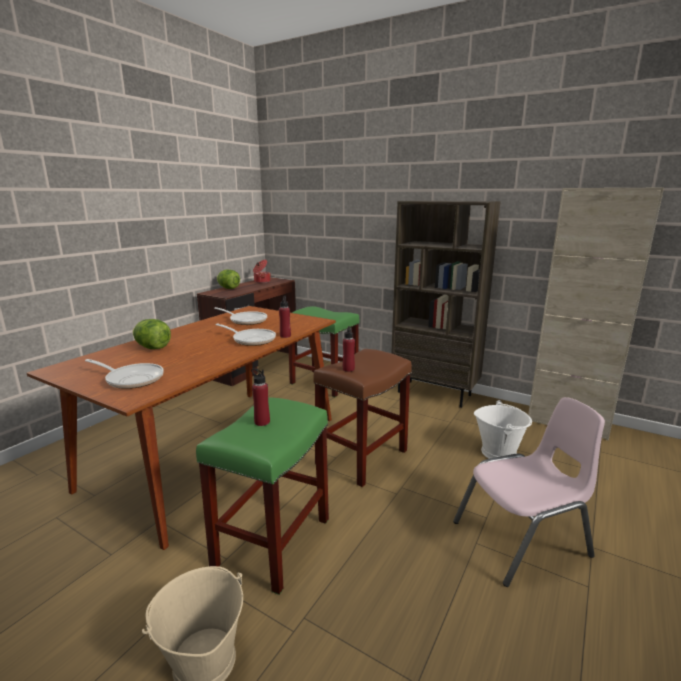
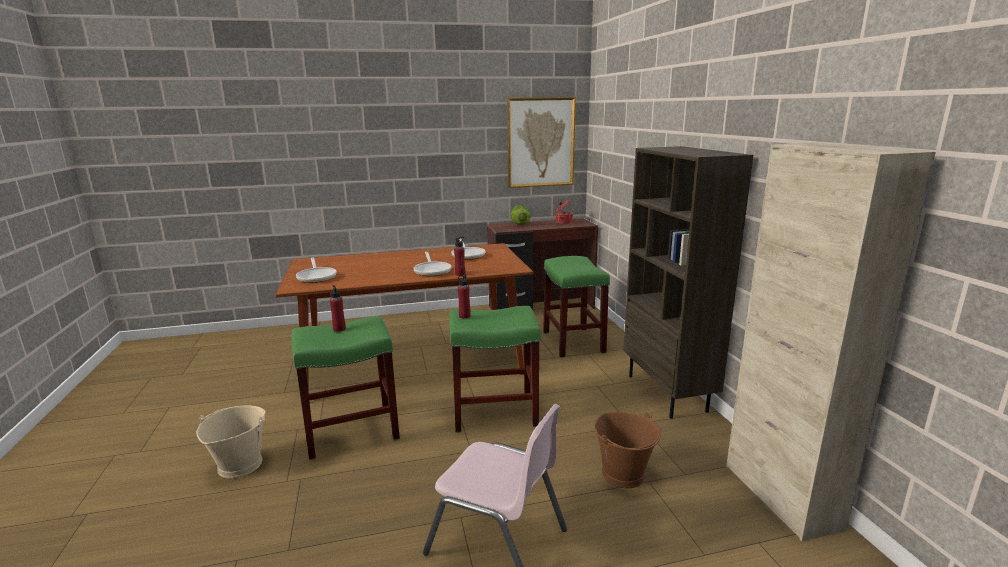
camera: 45 degrees right, 0 degrees up
lettuce [133,319,171,349] -> none
brown stool [313,349,412,487] -> green stool [450,306,540,433]
white bucket [474,400,532,459] -> brown bucket [595,412,661,488]
none -> picture [507,97,576,188]

